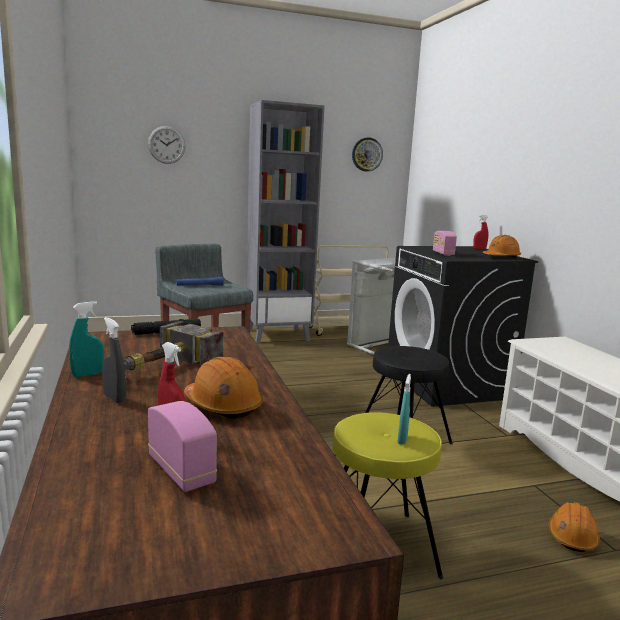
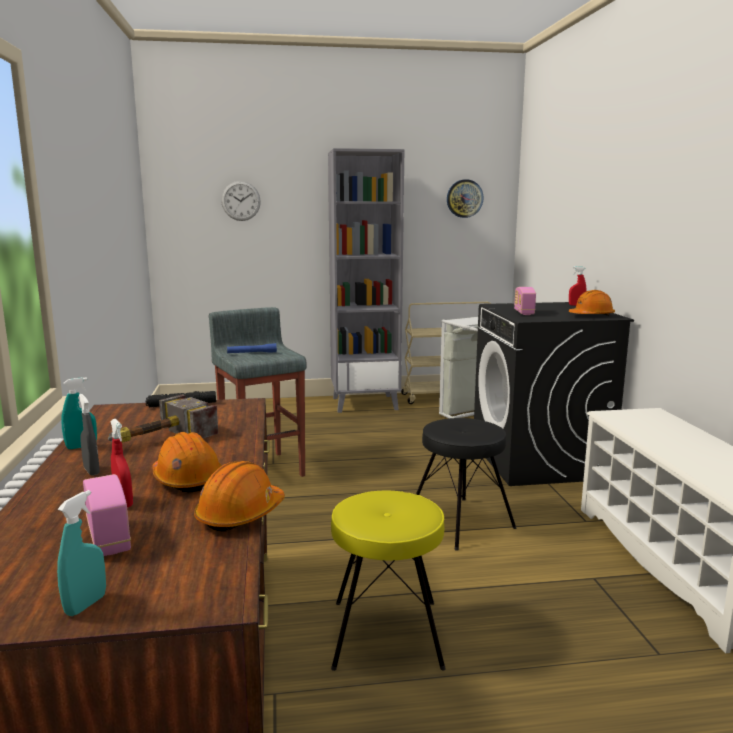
camera: 10 degrees right, 0 degrees up
turquoise spray bottle [398,374,411,445] -> turquoise spray bottle moved to [57,490,106,616]
orange hard hat [549,502,600,552] -> orange hard hat moved to [194,461,285,532]

